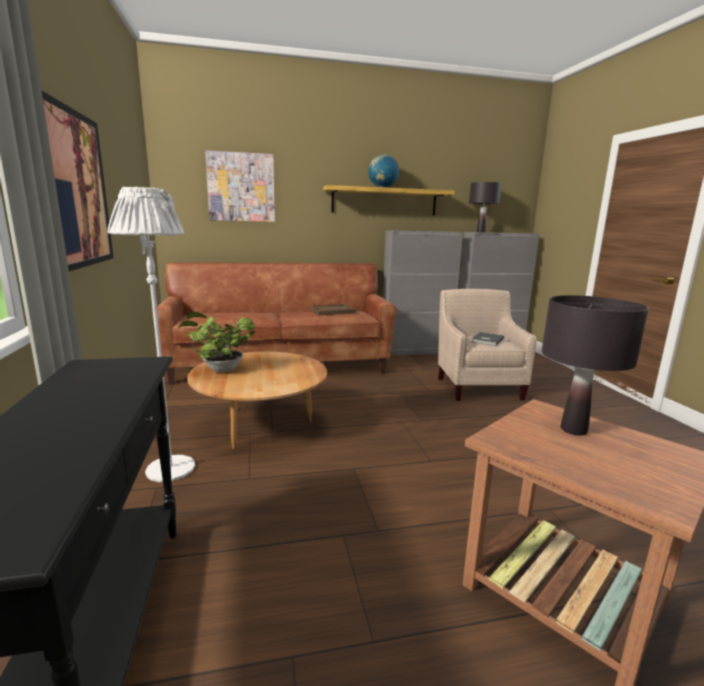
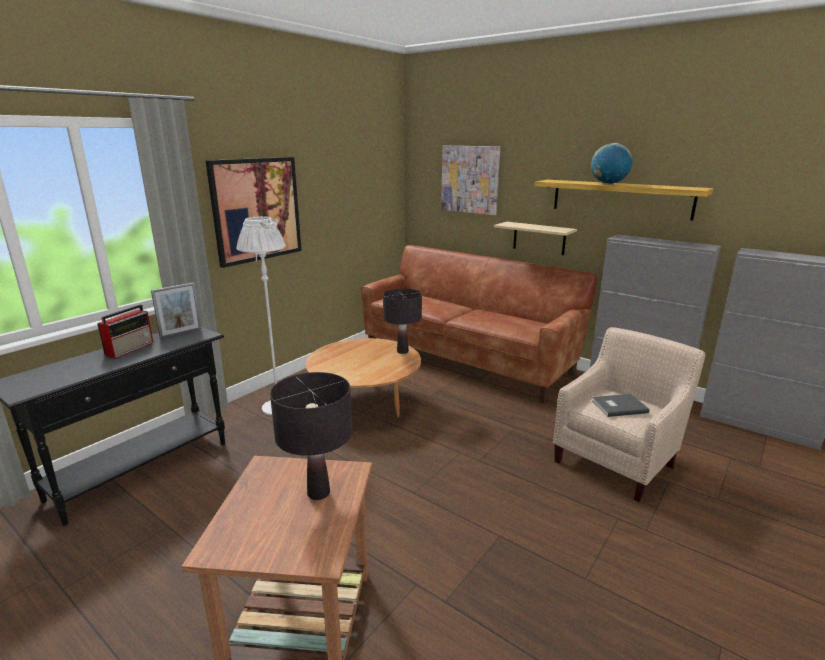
camera: 50 degrees right, 5 degrees up
potted plant [178,312,256,373] -> none
brown tray [310,304,356,315] -> none
black table lamp [469,182,502,233] -> black table lamp moved to [383,288,422,354]
none -> radio [97,304,154,359]
none -> picture frame [151,283,202,338]
none -> beige shelf [494,222,577,255]

